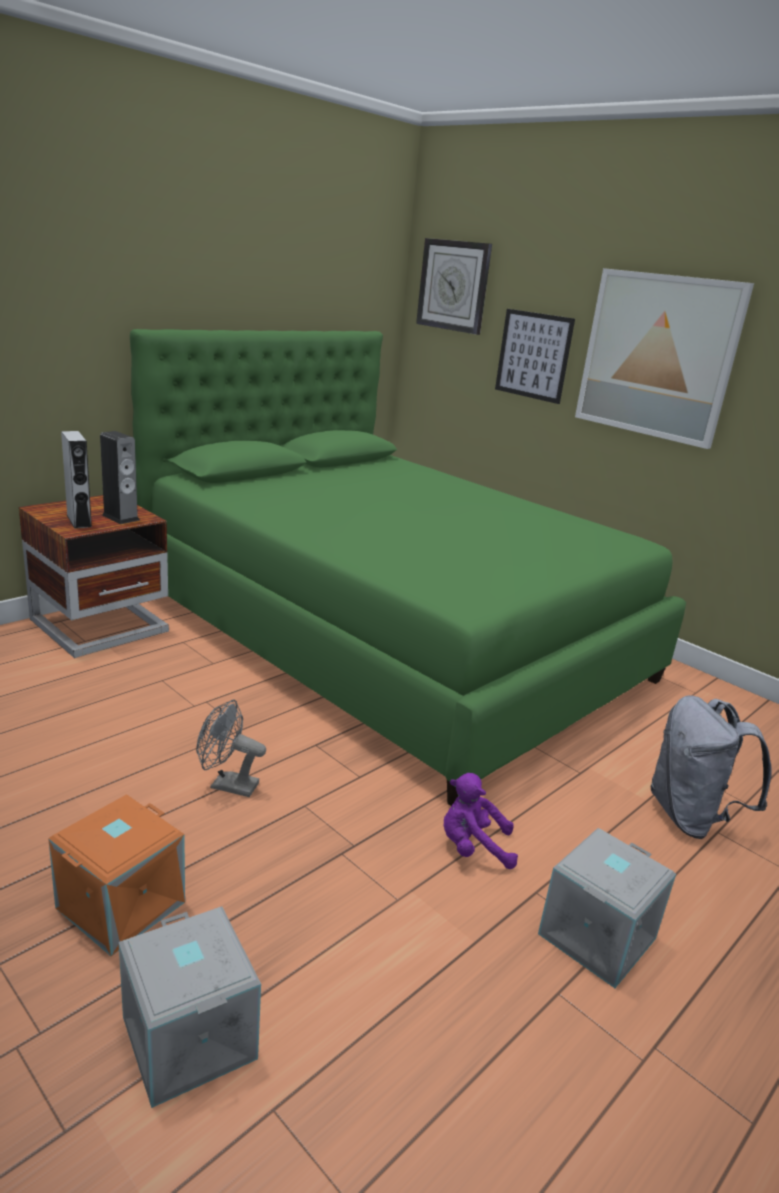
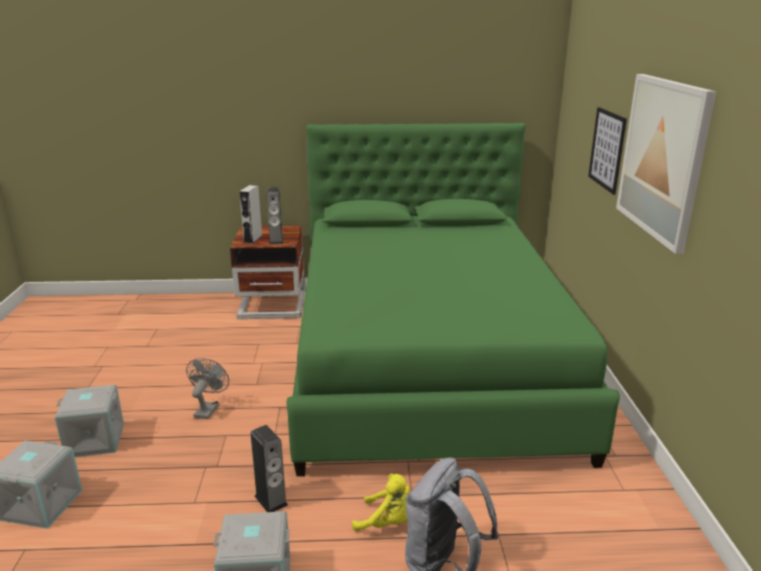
camera: 45 degrees right, 0 degrees up
orange storage box [48,795,185,956] -> grey storage box [55,385,124,457]
grey fan [196,700,266,797] -> grey fan turned 45 degrees clockwise [186,358,229,419]
wall clock [416,238,492,335] -> none
purple plush toy [444,773,518,869] -> speaker [250,425,288,512]
none -> yellow plush toy [352,474,410,531]

